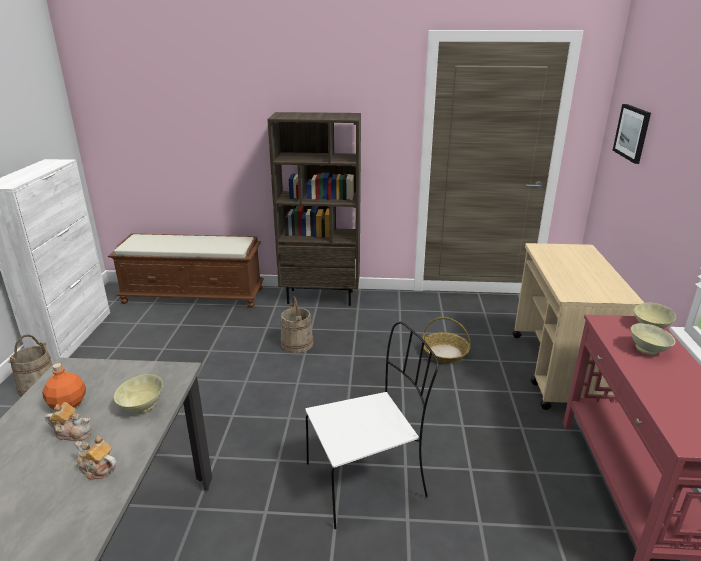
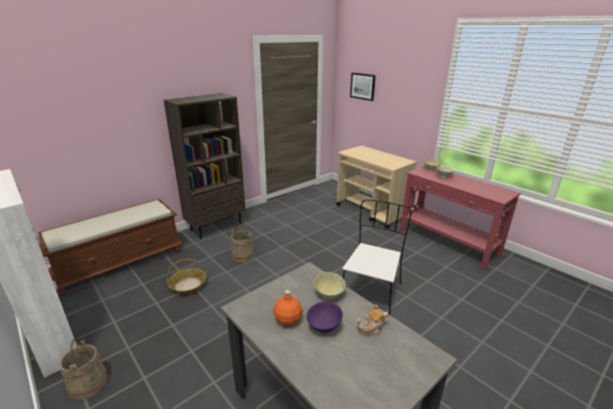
camera: 45 degrees left, 0 degrees up
teapot [45,402,92,441] -> purple bowl [306,302,343,333]
basket [422,317,471,363] -> basket moved to [167,259,206,294]

